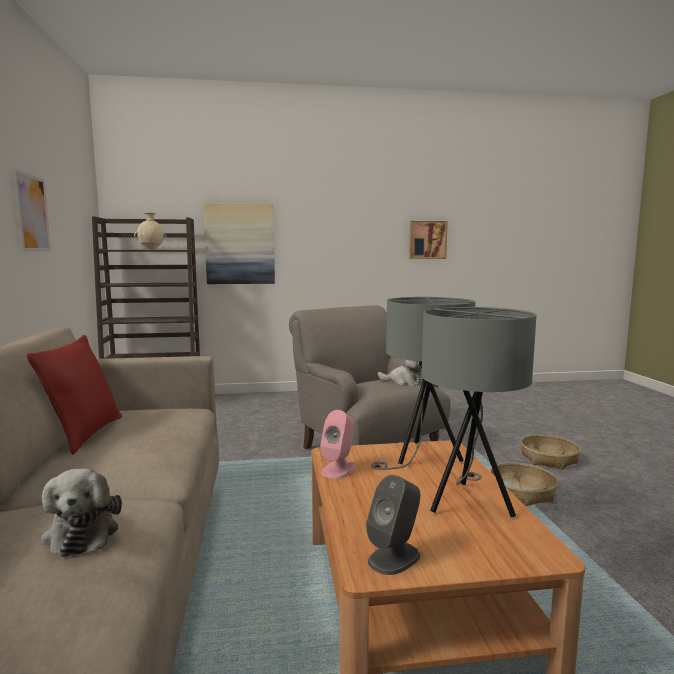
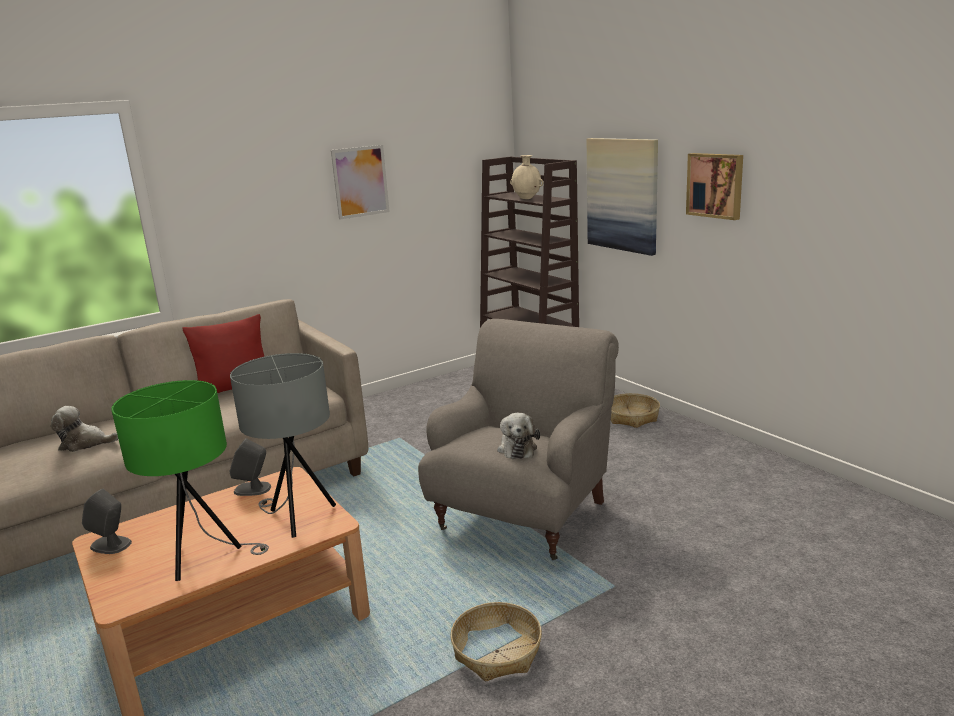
camera: 65 degrees right, 10 degrees up
plush toy [41,469,122,557] -> plush toy turned 45 degrees clockwise [51,406,118,452]
pink speaker [320,410,356,479] -> grey speaker [230,438,271,496]
picture [409,221,448,259] -> picture moved to [686,153,743,220]
grey table lamp [421,307,537,517] -> green table lamp [111,380,269,581]
basket [521,435,581,470] -> basket moved to [611,393,660,428]

